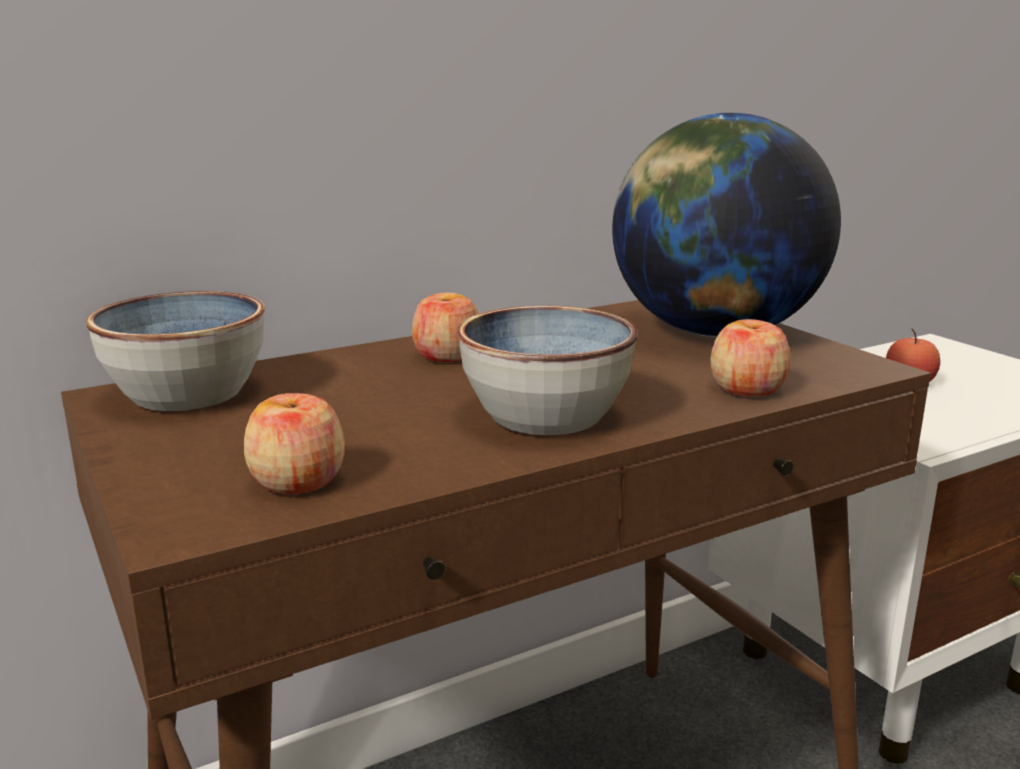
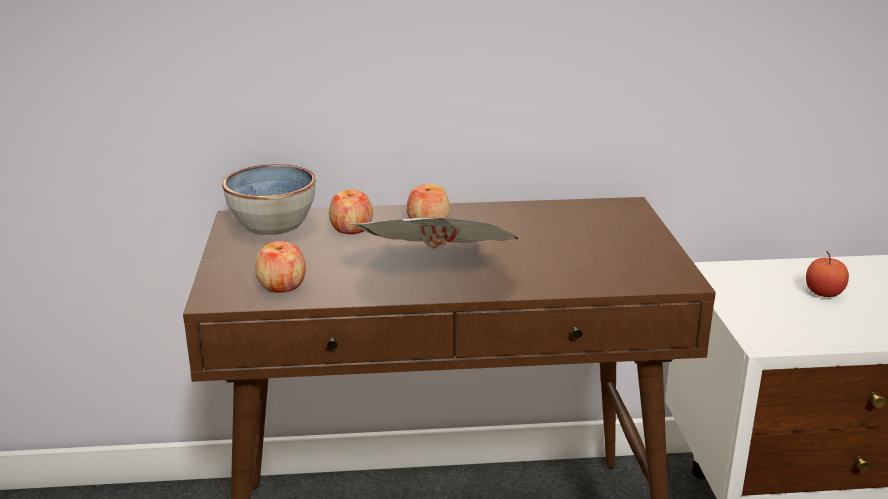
camera: 25 degrees right, 5 degrees up
bowl [458,306,638,435] -> newspaper [350,218,519,249]
globe [612,113,841,337] -> none
apple [710,319,791,397] -> apple moved to [329,190,373,234]

